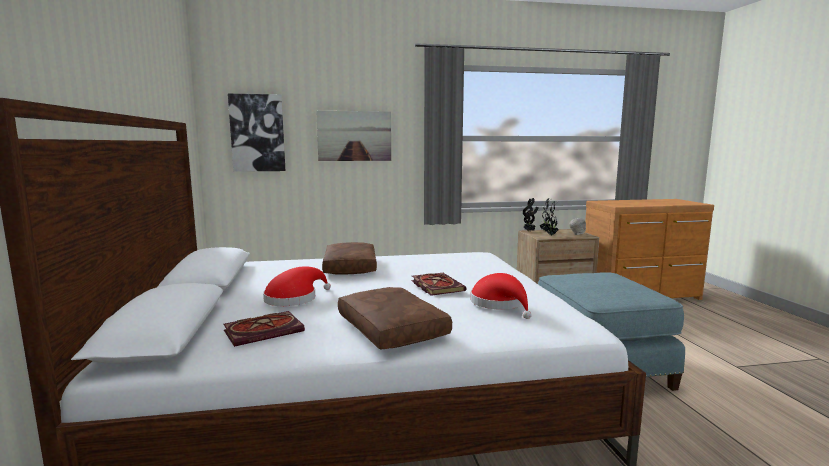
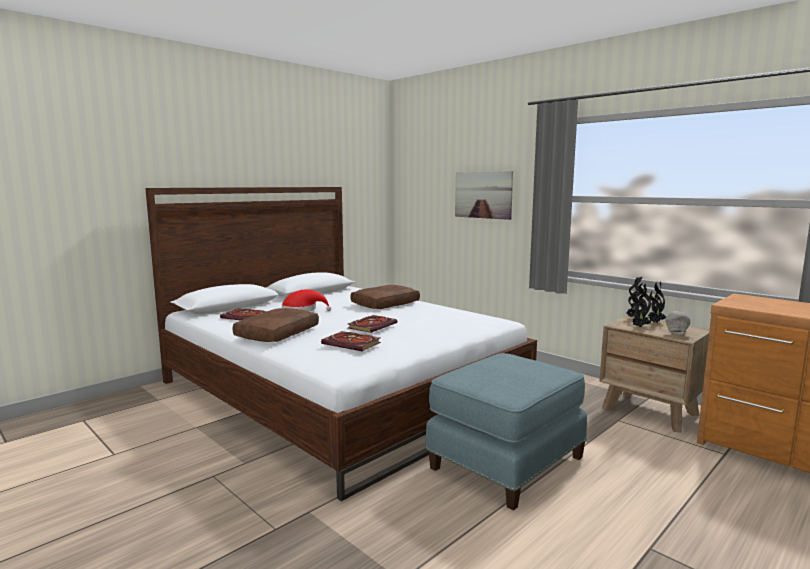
camera: 55 degrees right, 0 degrees up
picture [228,94,285,172] -> none
red hat [470,273,532,319] -> book [321,331,381,351]

